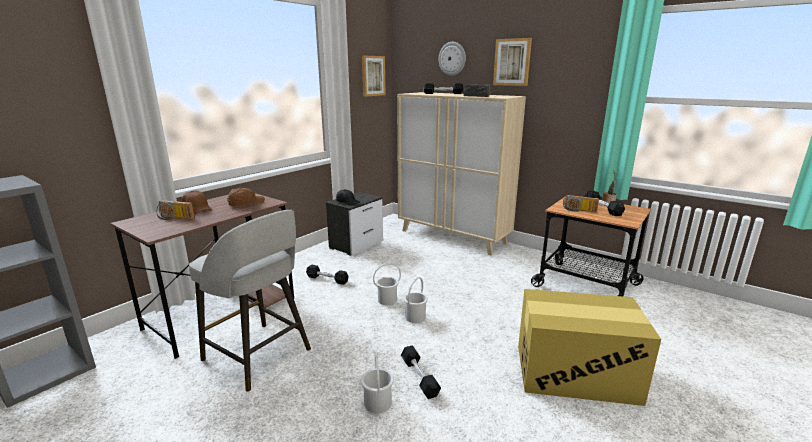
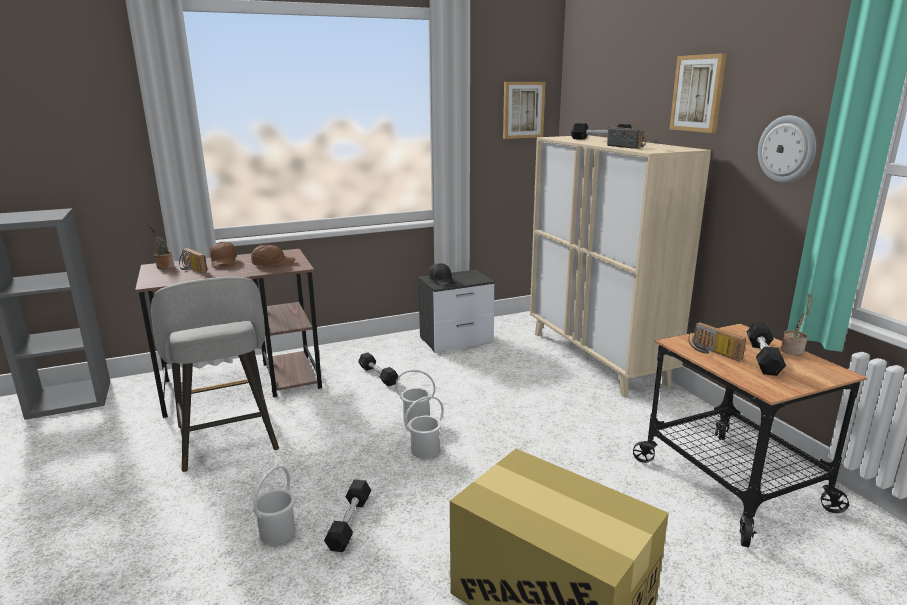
camera: 30 degrees right, 0 degrees up
wall clock [439,42,466,76] -> wall clock moved to [758,115,816,183]
none -> potted plant [148,224,174,269]

